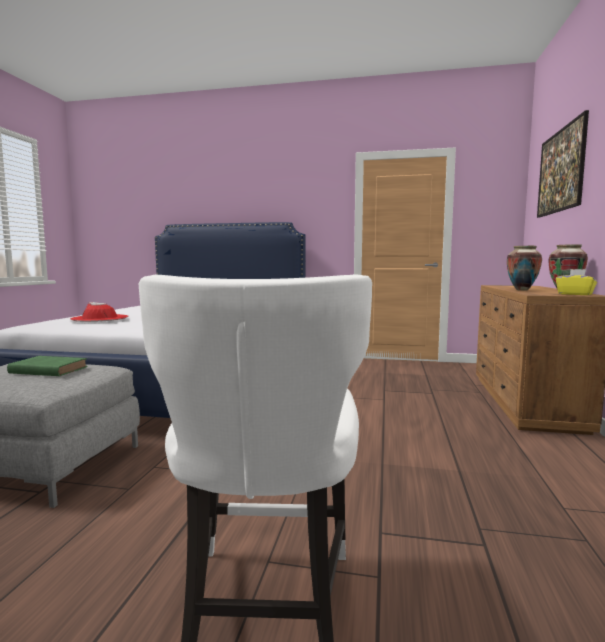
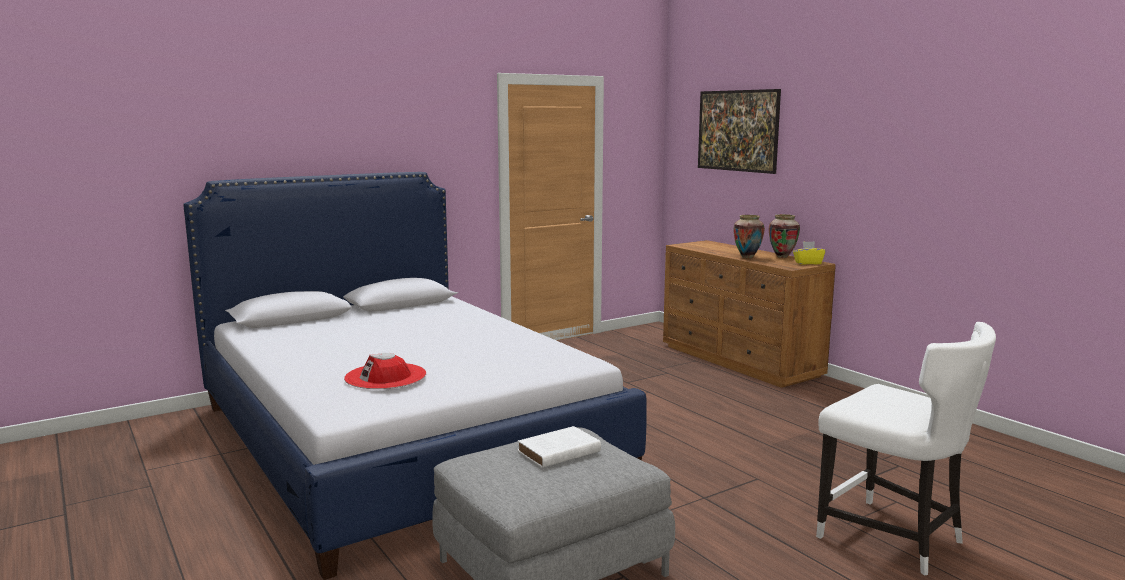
camera: 45 degrees left, 5 degrees up
green book [7,356,87,376] -> white book [517,426,601,468]

